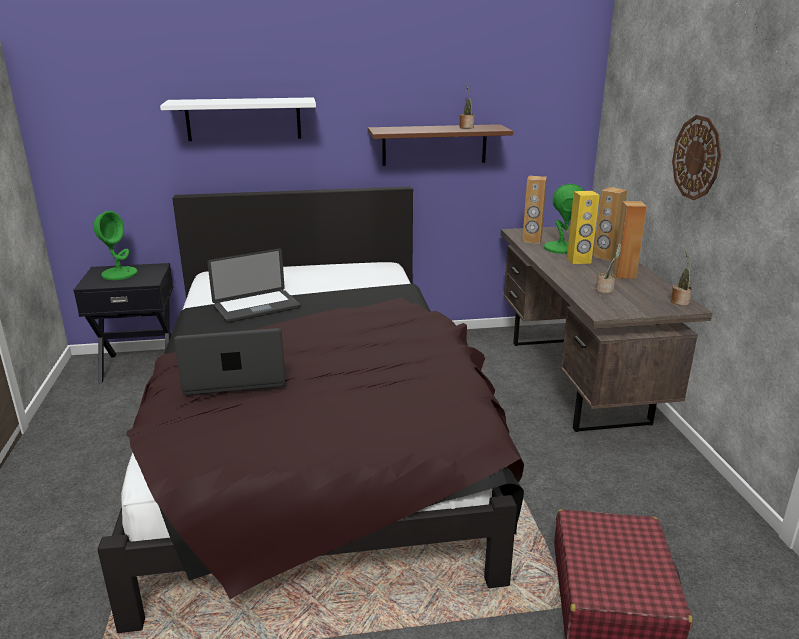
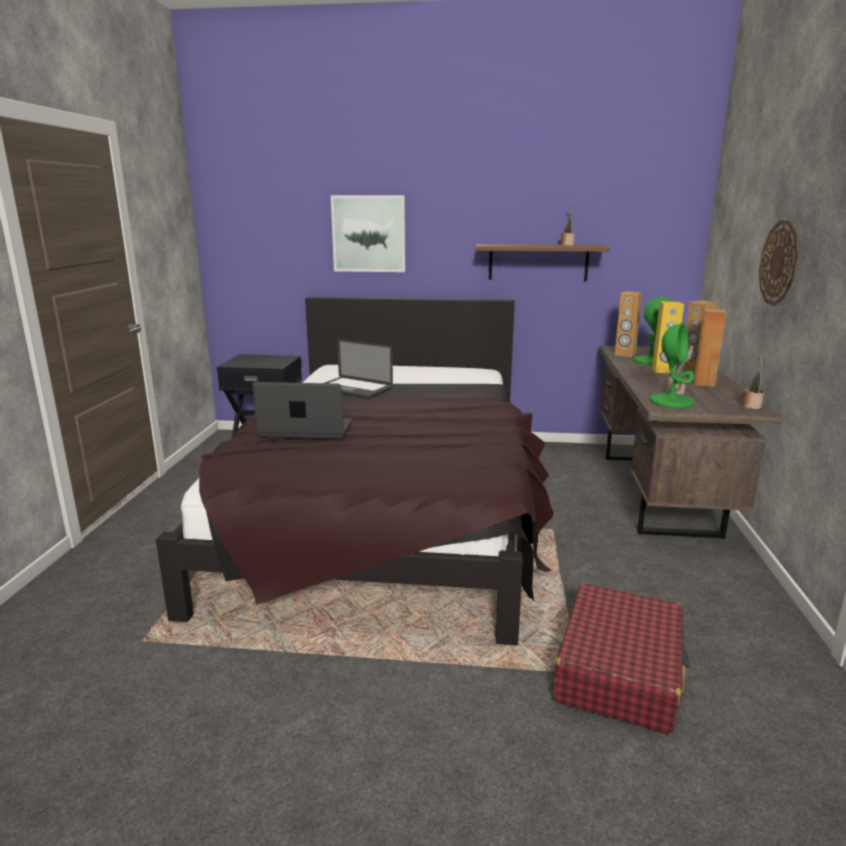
camera: 15 degrees right, 5 degrees down
green table lamp [93,211,138,280] -> green table lamp moved to [650,322,694,408]
white shelf [160,97,316,141] -> picture [331,195,406,272]
laptop [207,248,300,323] -> laptop turned 45 degrees clockwise [325,339,393,399]

